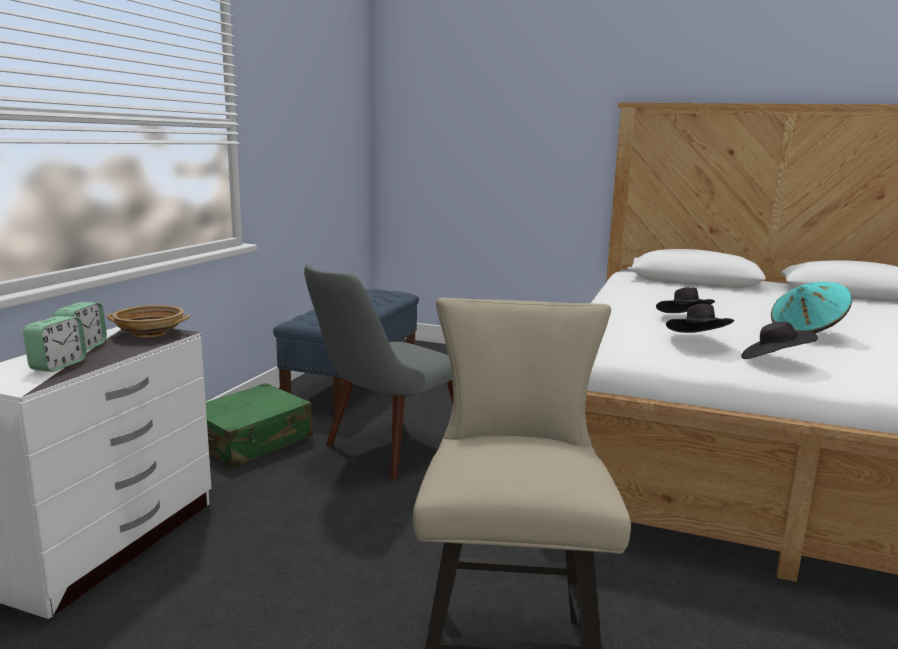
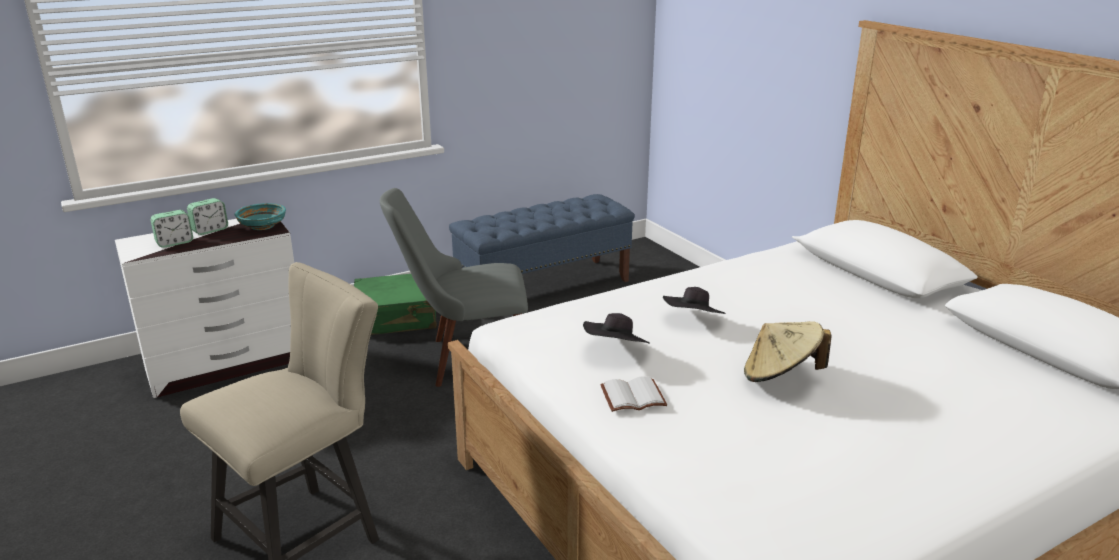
camera: 40 degrees right, 10 degrees up
beige bowl [107,305,190,337] -> turquoise bowl [235,203,286,230]
black hat [741,321,818,359] -> white book [600,376,667,412]
turquoise hat [771,282,852,333] -> beige hat [744,321,832,382]

